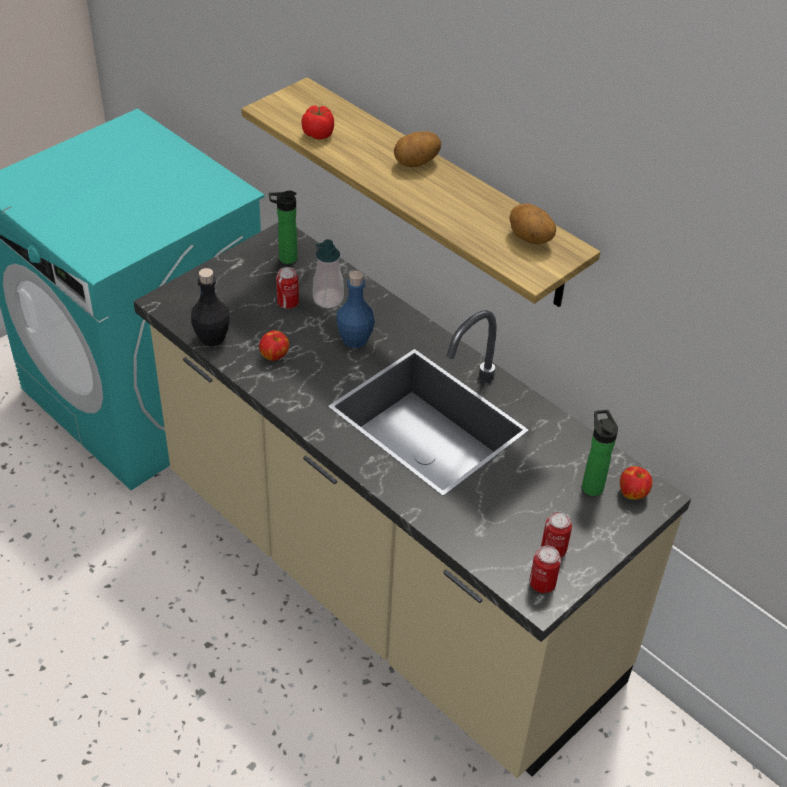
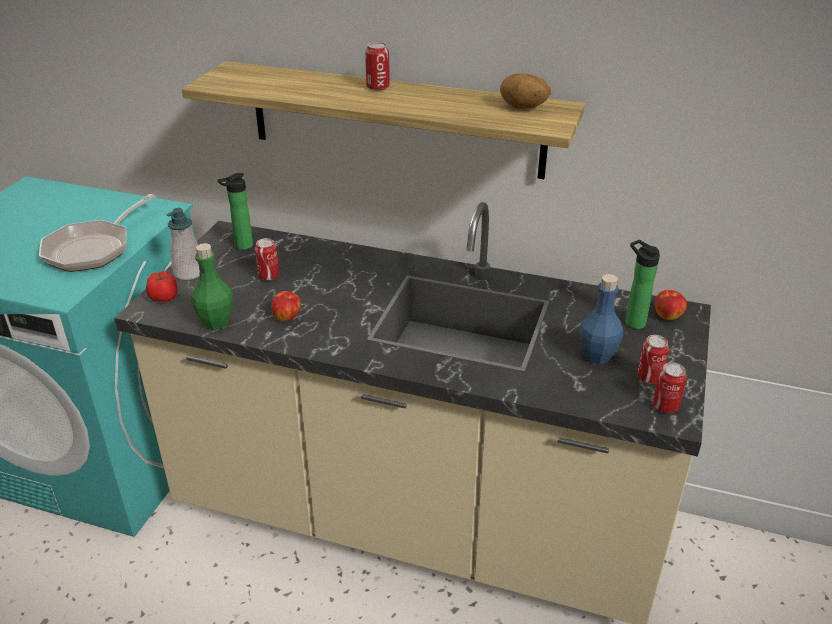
camera: 25 degrees left, 10 degrees down
black bottle [191,268,229,347] -> green bottle [191,243,233,330]
tomato [301,105,334,139] -> tomato moved to [146,271,178,302]
soap dispenser [313,239,344,308] -> soap dispenser moved to [166,208,200,280]
blue bottle [336,270,375,348] -> blue bottle moved to [580,274,623,364]
potato [394,131,441,167] -> can [365,42,390,91]
none -> frying pan [39,194,157,272]

